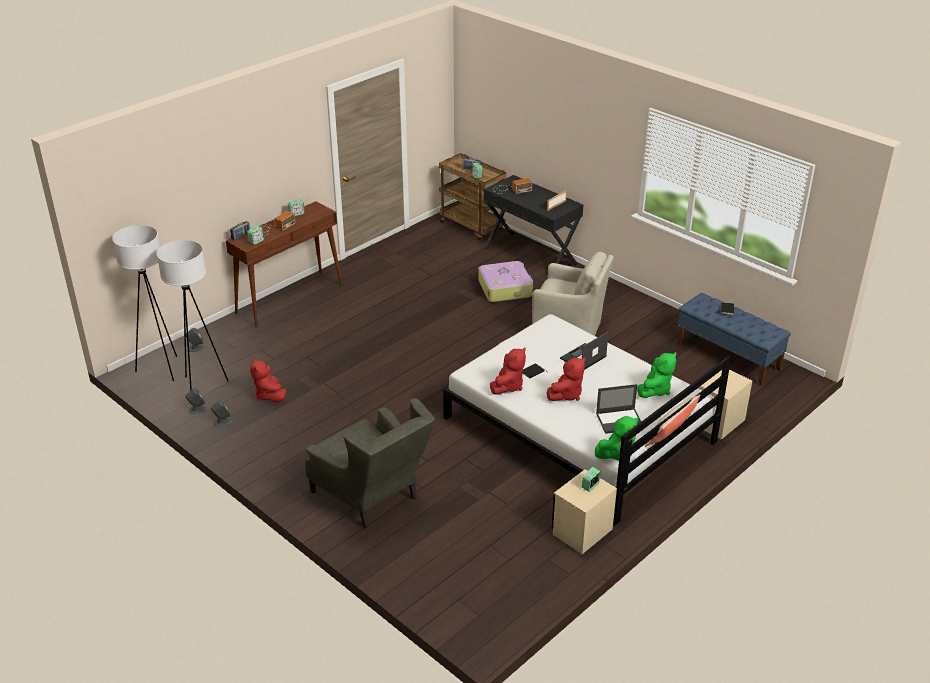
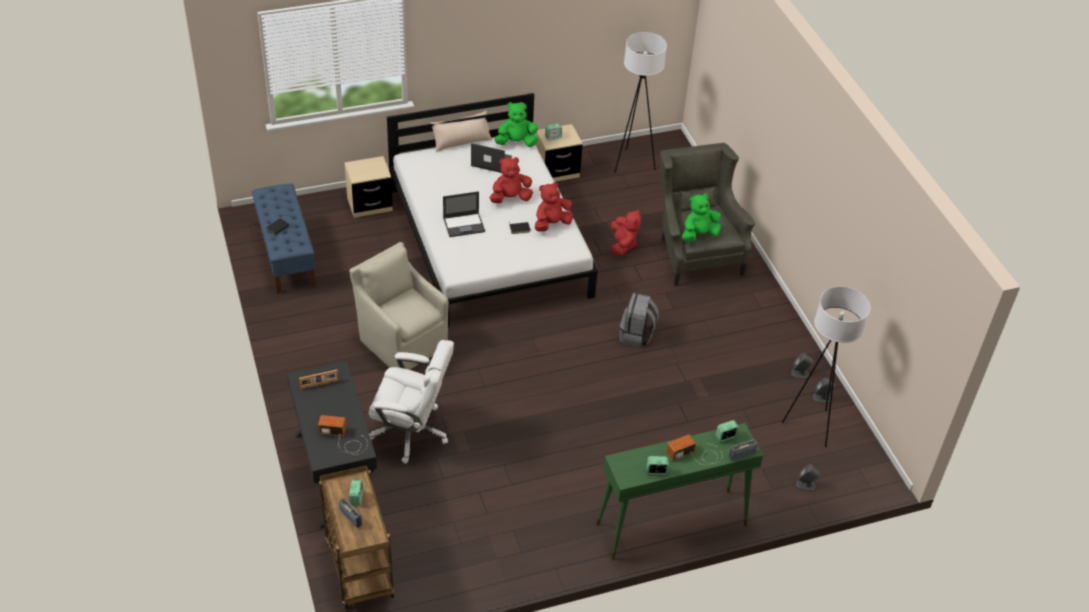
camera: 155 degrees left, 10 degrees up
white floor lamp [112,225,177,381] -> white floor lamp moved to [614,32,667,173]
brown console table [226,201,342,328] -> green console table [597,423,763,560]
red plush toy [250,358,287,402] -> red plush toy moved to [611,209,641,256]
suitcase [478,261,533,302] -> white office chair [369,340,454,464]
green plush toy [637,352,676,398] -> green plush toy moved to [682,193,721,242]
none -> grey backpack [620,293,659,347]

